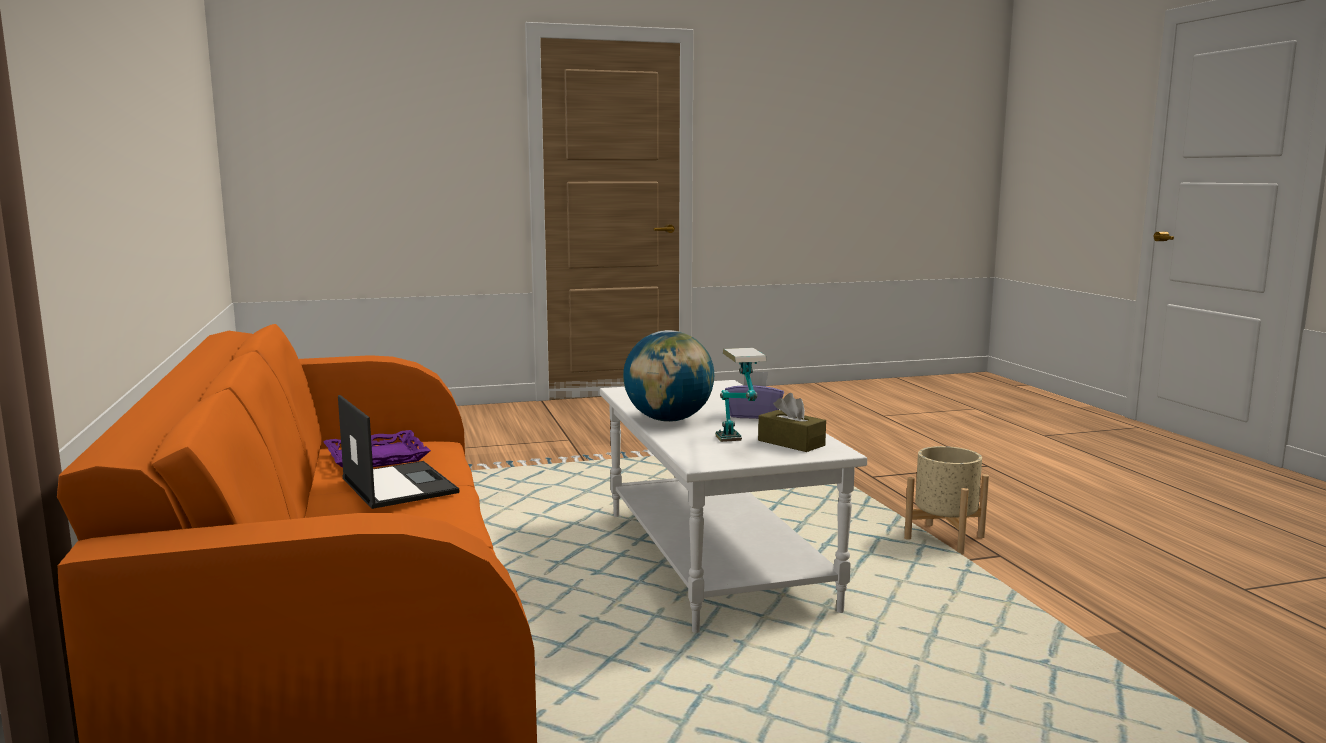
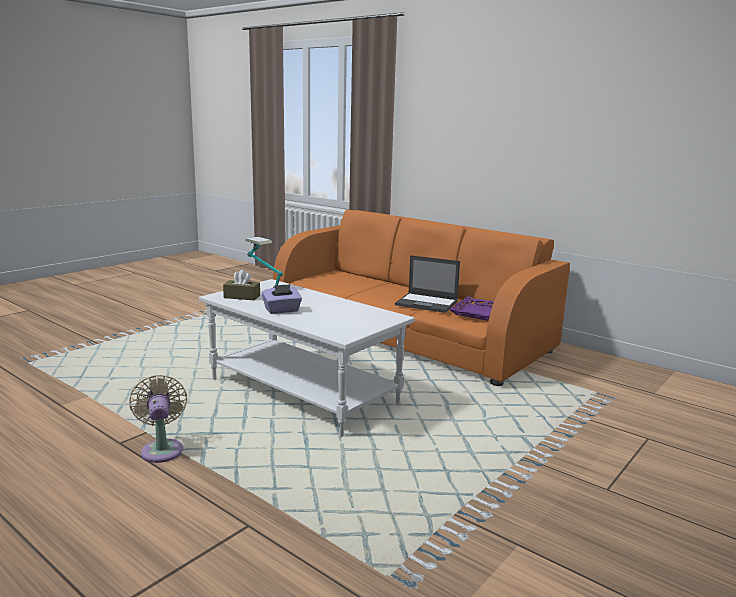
camera: 145 degrees right, 5 degrees up
globe [623,330,714,422] -> none
beige planter [904,446,989,555] -> beige fan [130,375,187,463]

